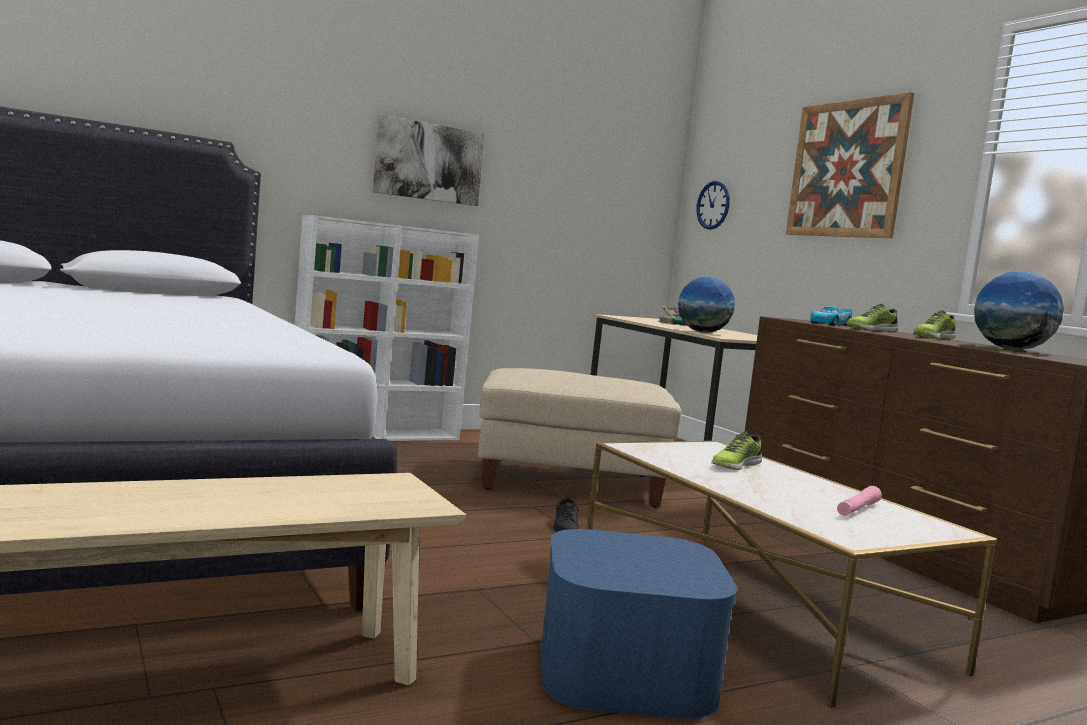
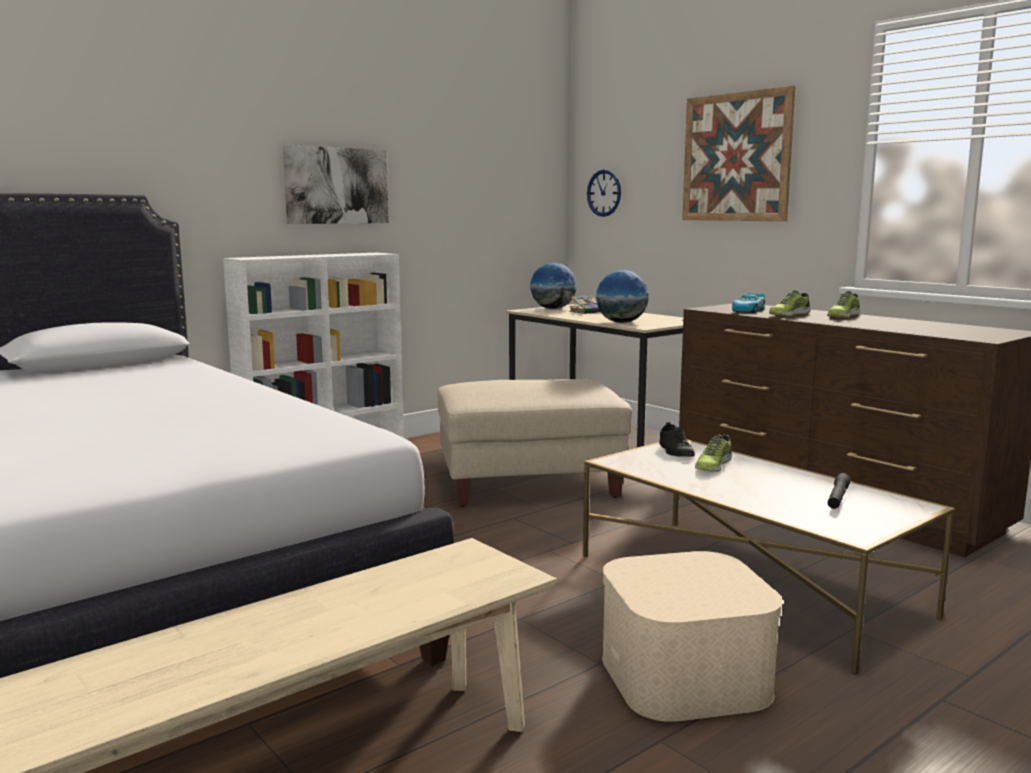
camera: 10 degrees left, 5 degrees up
blue storage box [541,529,737,719] -> beige storage box [602,551,783,722]
black shoe [554,496,579,532] -> black shoe moved to [659,422,695,457]
pink flashlight [837,486,882,516] -> black flashlight [828,473,851,509]
globe [974,271,1064,350] -> globe moved to [530,263,577,309]

